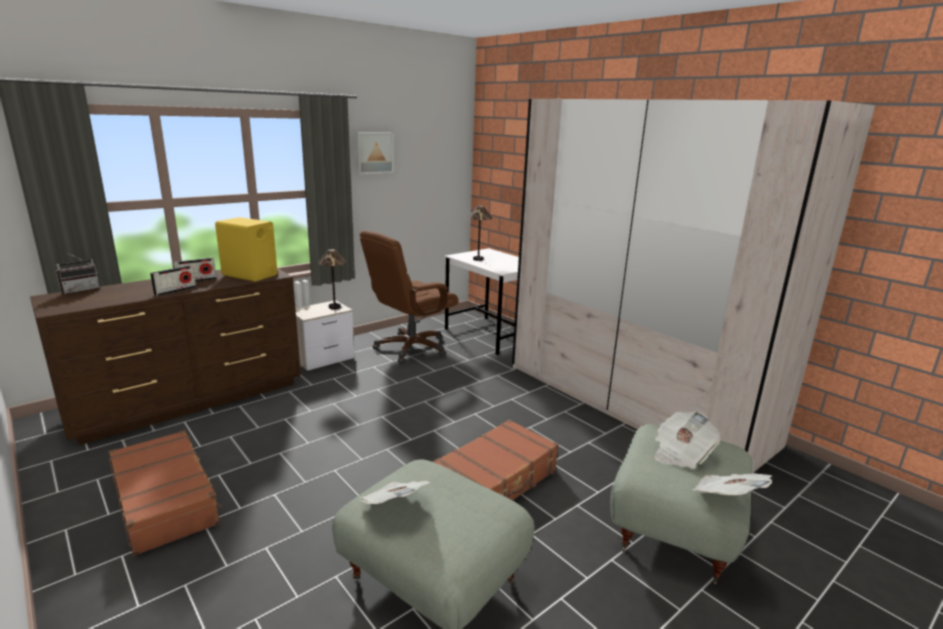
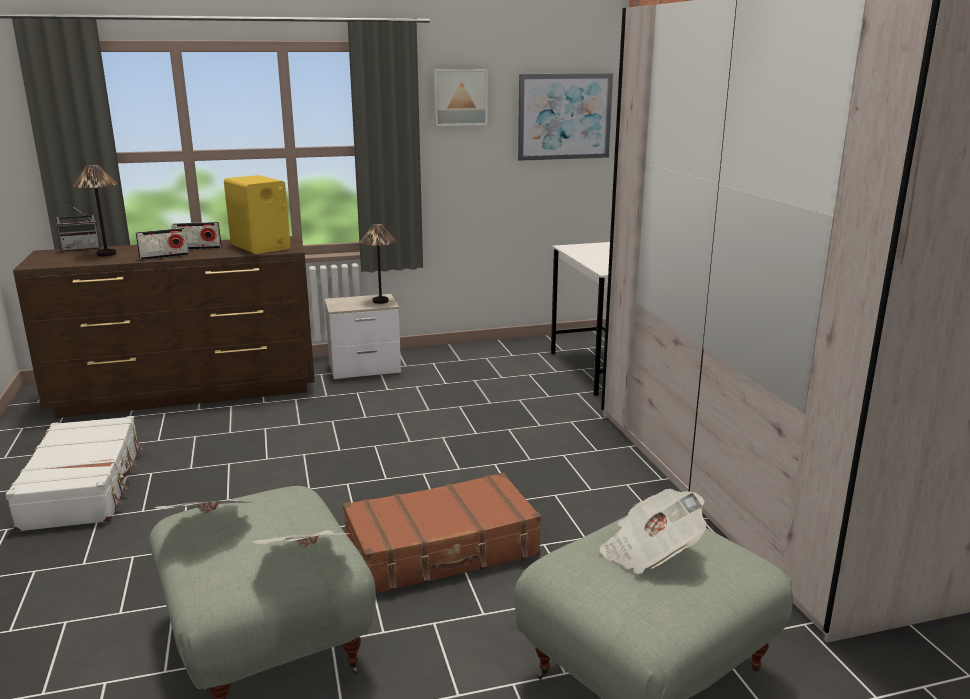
camera: 25 degrees right, 0 degrees up
brown suitcase [109,430,222,556] -> white suitcase [6,416,143,532]
brown office chair [360,231,459,363] -> none
table lamp [468,206,492,261] -> table lamp moved to [73,165,118,256]
newspaper [692,473,772,495] -> newspaper moved to [252,530,348,547]
none -> picture [518,73,613,161]

